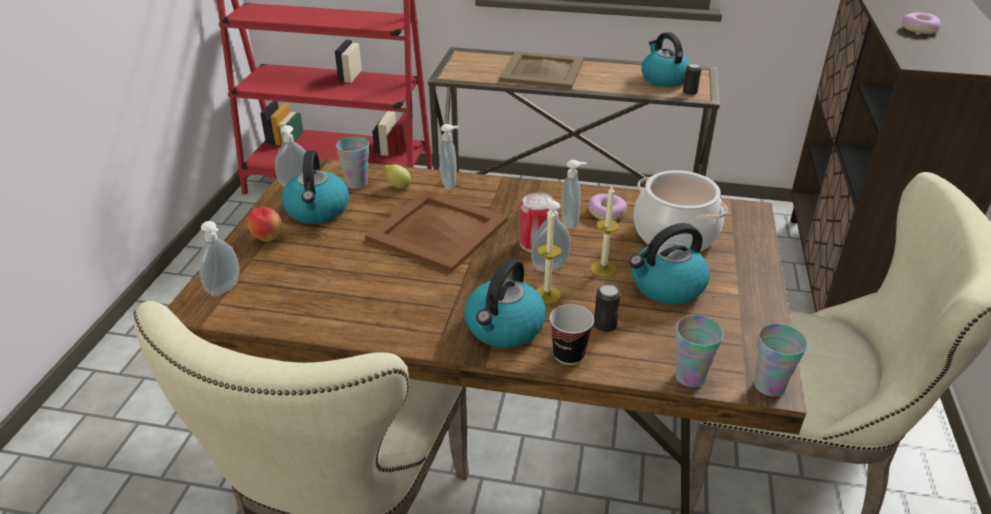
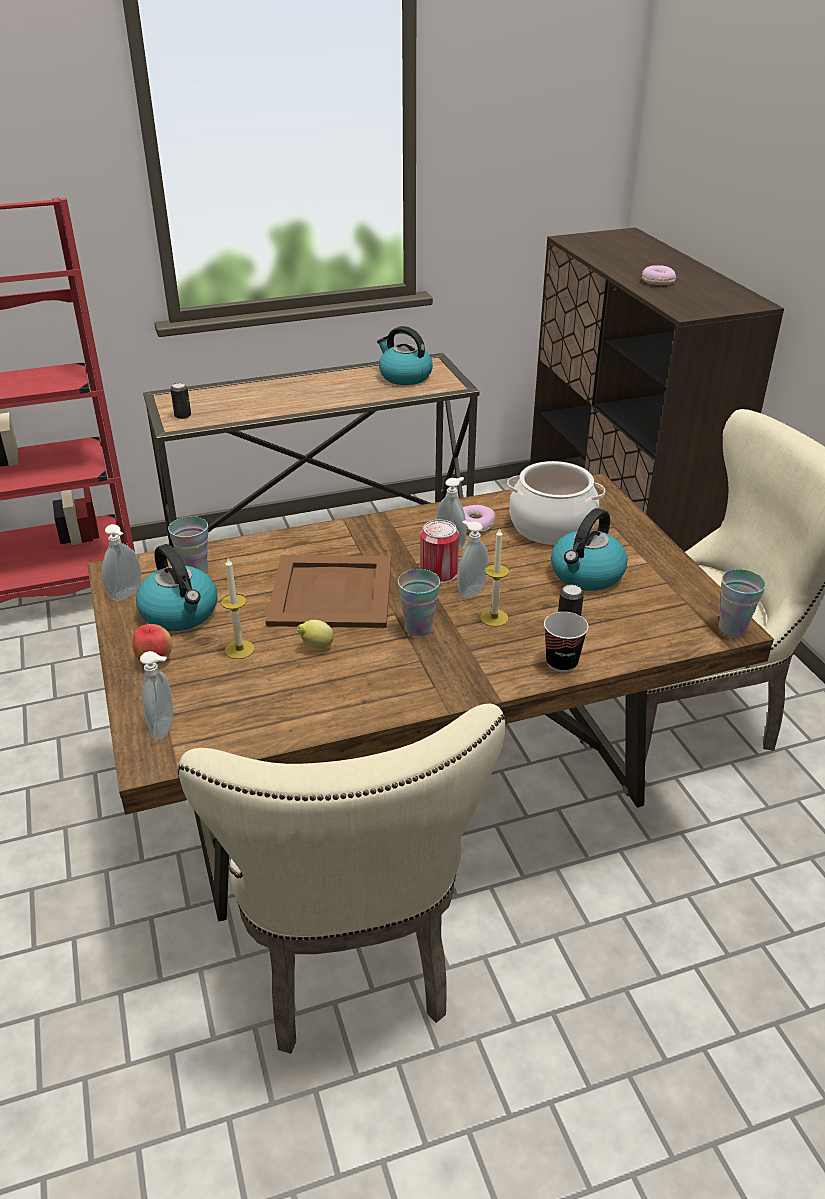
camera: 30 degrees left, 0 degrees up
lemon [383,164,411,189] -> lemon moved to [297,620,334,649]
soap dispenser [439,124,459,189] -> none
kettle [464,258,546,348] -> none
beige tray [499,51,584,89] -> none
candle [591,186,620,277] -> candle moved to [221,558,255,659]
cup [675,315,723,387] -> cup moved to [398,569,440,636]
can [683,63,701,95] -> can moved to [170,383,191,419]

